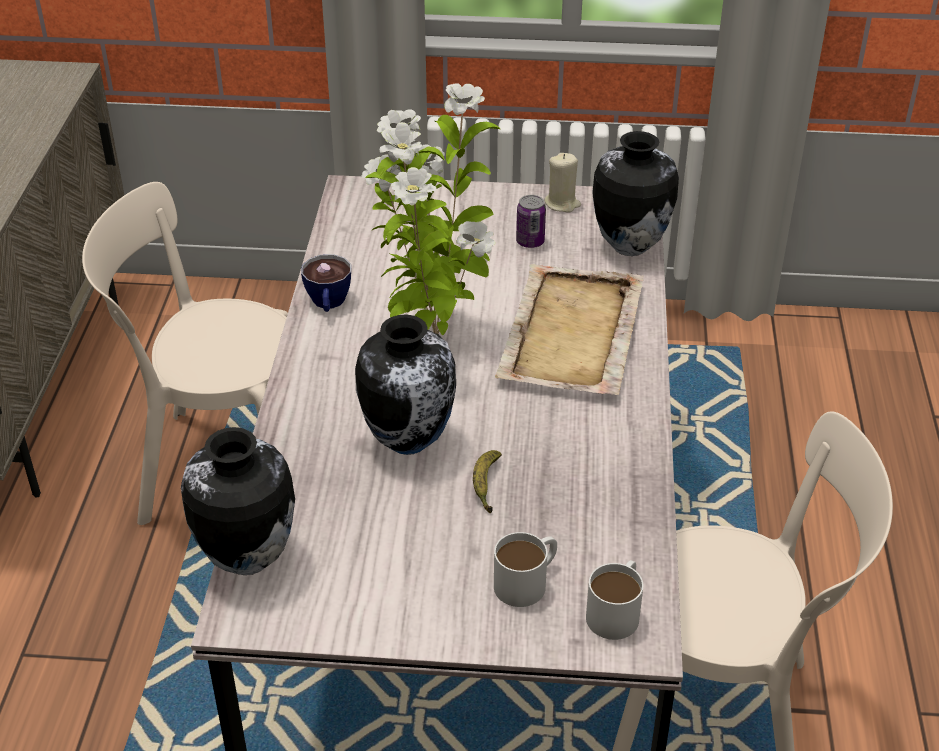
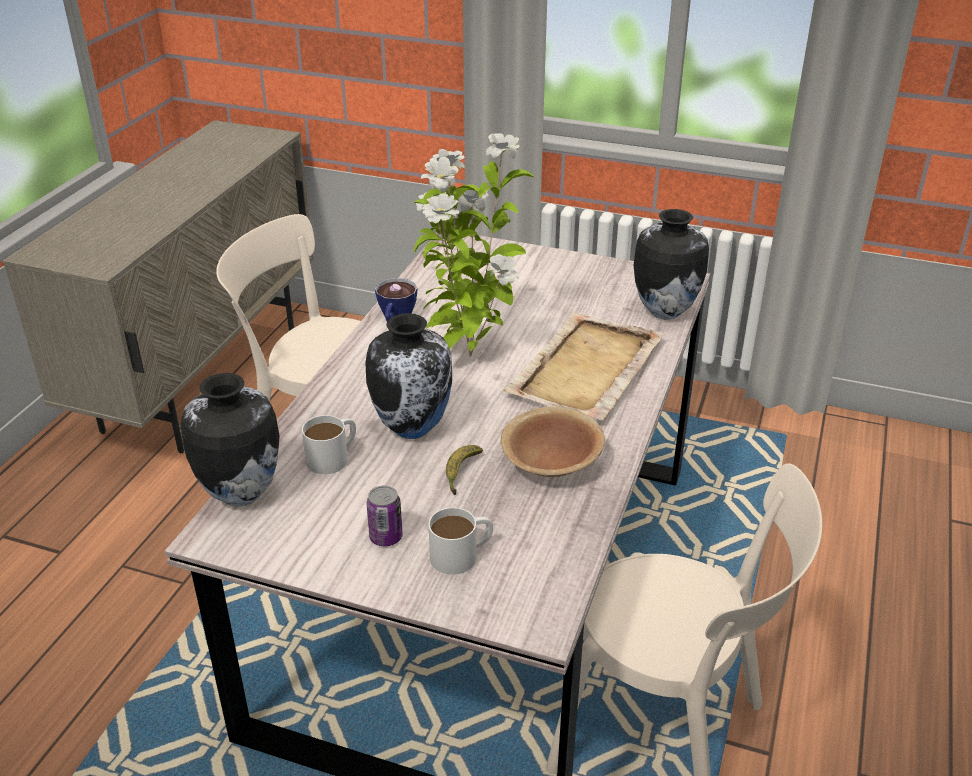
camera: 15 degrees right, 5 degrees down
can [516,195,546,248] -> can moved to [367,486,403,546]
beige candle [544,153,581,213] -> none
white mug [586,560,643,640] -> white mug moved to [302,415,356,474]
none -> brown bowl [501,407,605,477]

